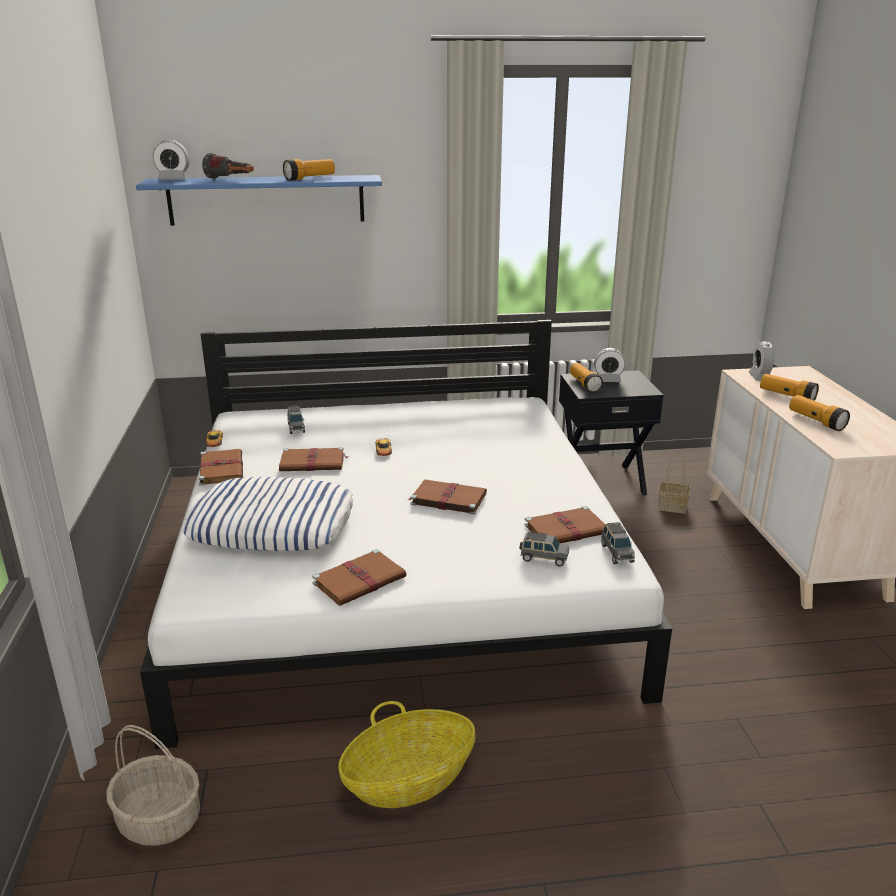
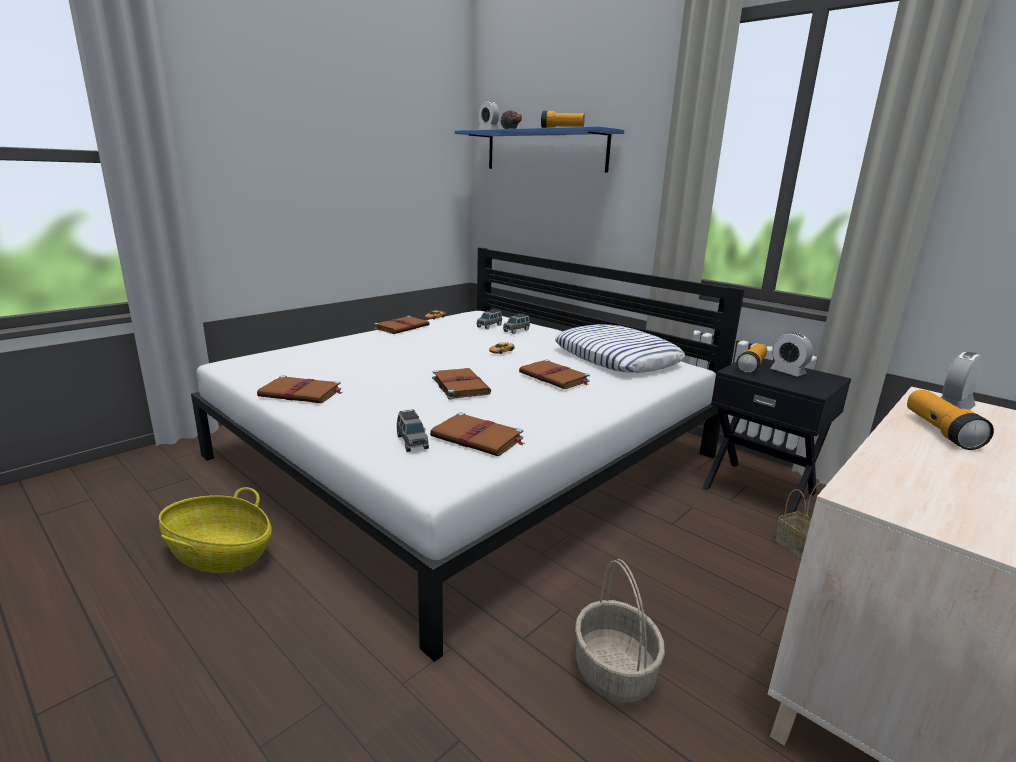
camera: 50 degrees right, 5 degrees down
basket [106,725,200,846] -> basket moved to [575,559,665,702]
pillow [183,477,353,551] -> pillow moved to [555,324,685,373]
brown book [279,447,349,471] -> brown book moved to [519,359,590,389]
grey toy car [601,522,635,564] -> grey toy car moved to [503,313,530,334]
flashlight [789,395,850,431] -> none

